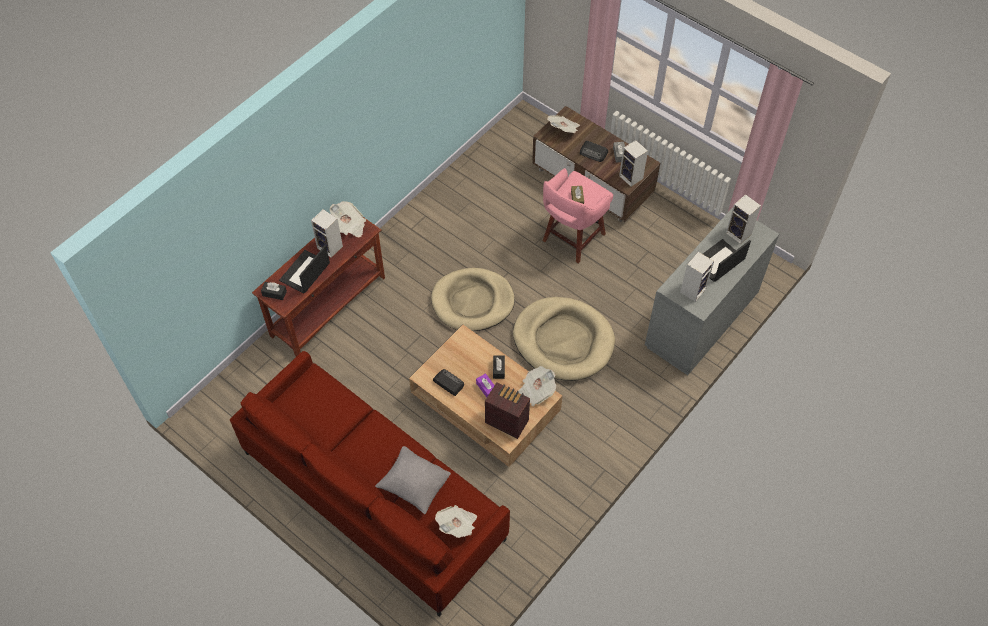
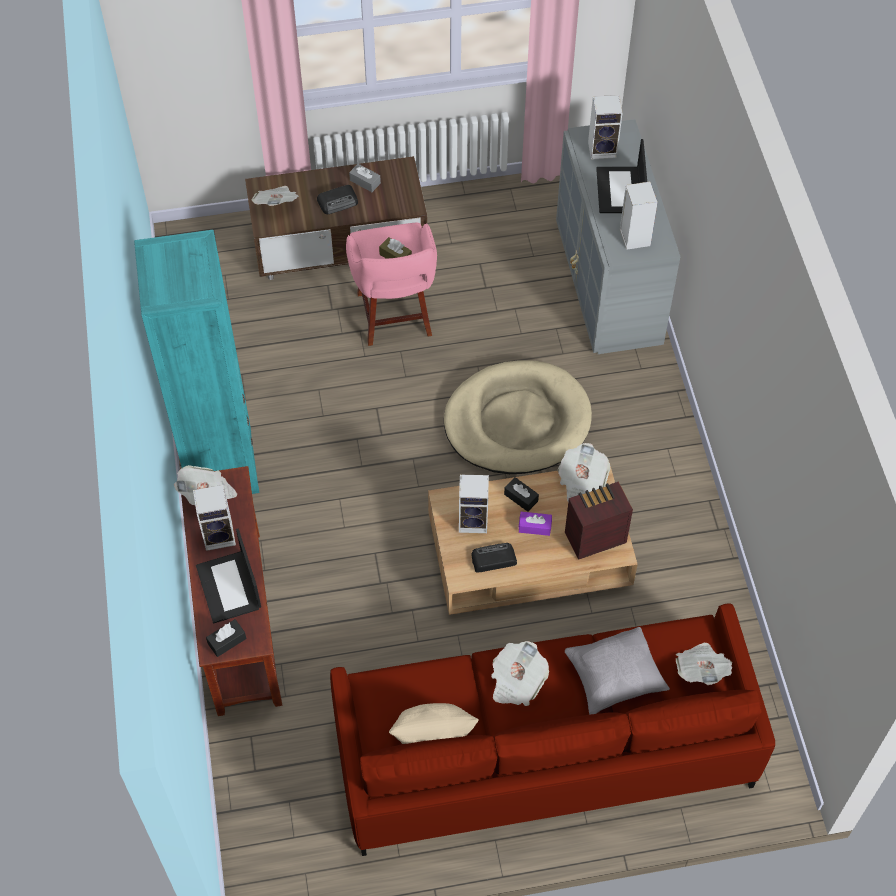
camera: 50 degrees left, 0 degrees up
beige dog bed [431,268,515,331] -> none
speaker [619,140,648,187] -> speaker moved to [459,474,489,533]
none -> turquoise bookcase [134,230,259,494]
none -> beige pillow [389,703,479,744]
none -> newspaper [491,641,549,706]

